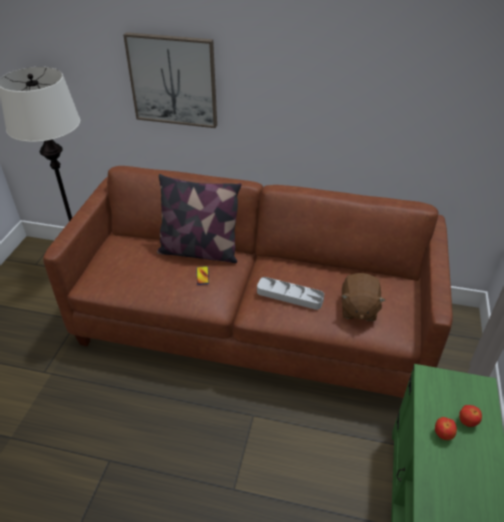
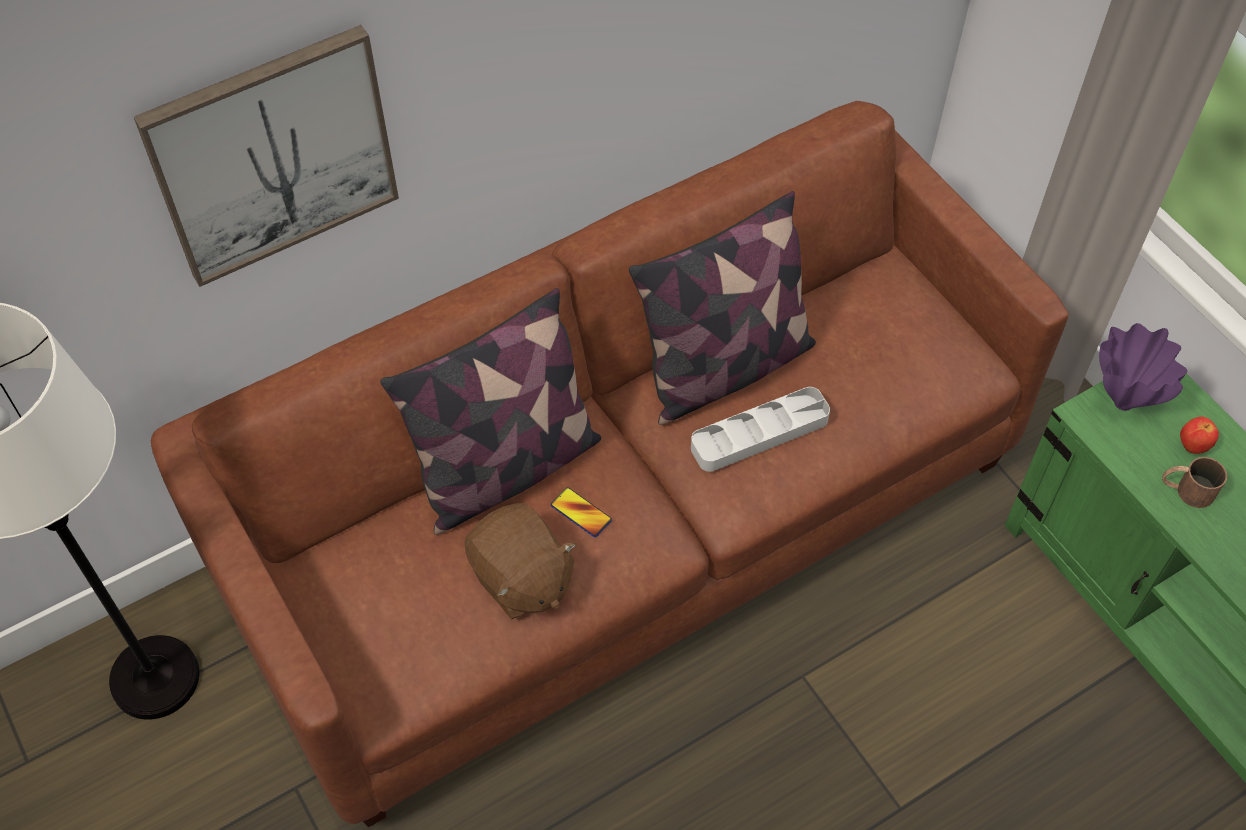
camera: 45 degrees left, 15 degrees up
brown plush toy [341,273,386,321] -> brown plush toy moved to [464,503,576,619]
apple [435,417,457,440] -> brown mug [1162,457,1227,508]
none -> pillow [629,191,816,425]
none -> purple vase [1099,323,1187,411]

